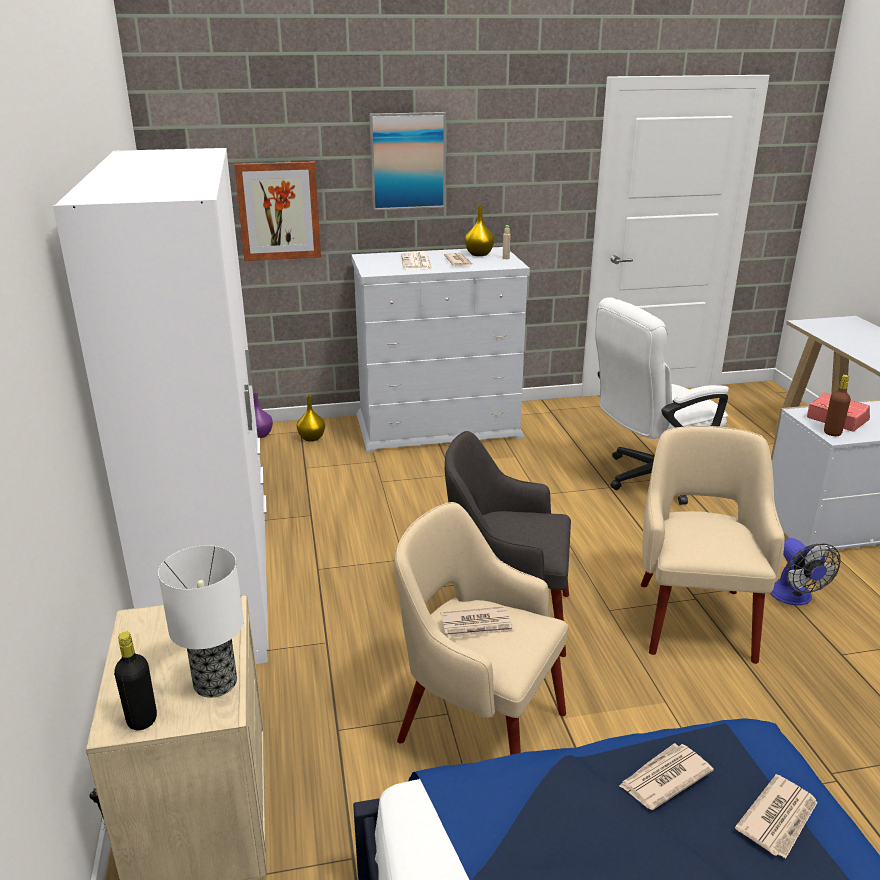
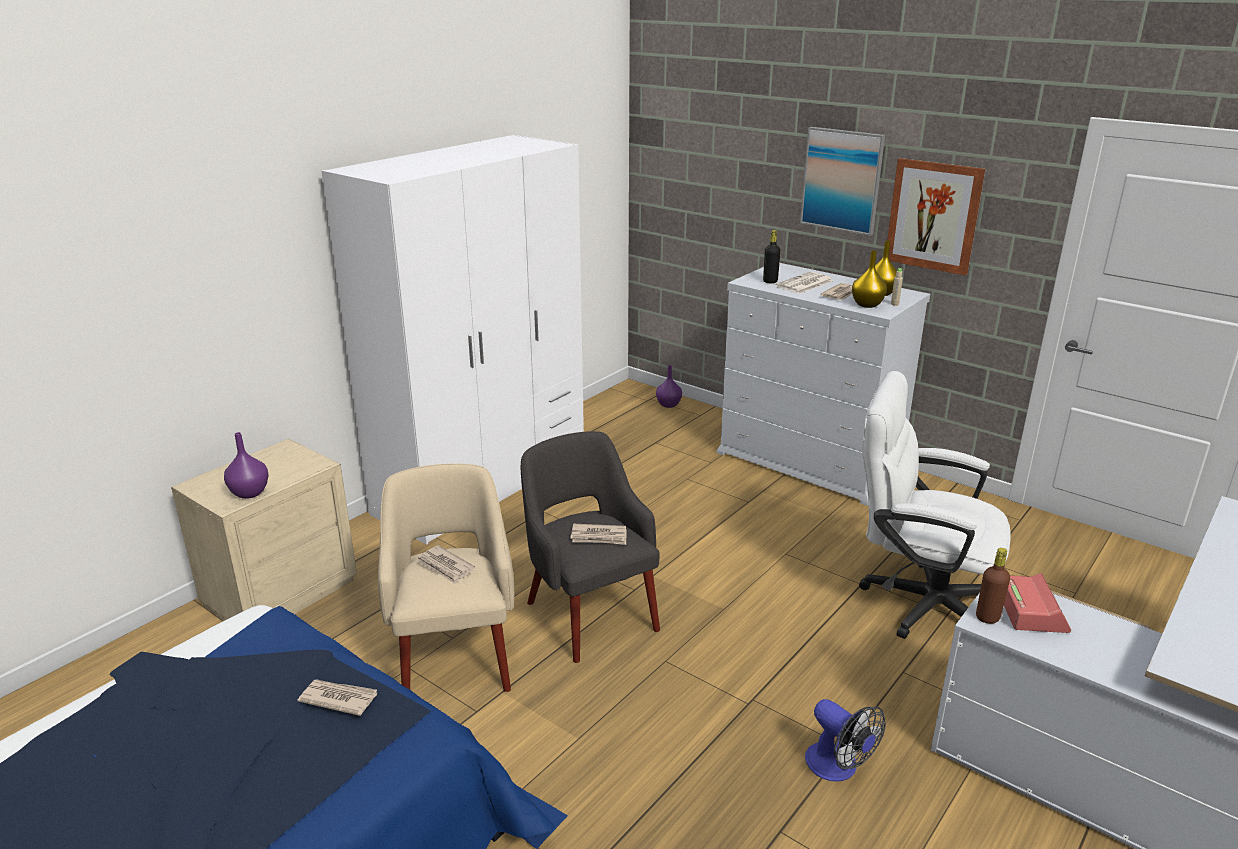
camera: 50 degrees right, 0 degrees up
black bottle [114,632,157,730] -> black bottle moved to [763,230,781,283]
table lamp [158,545,244,698] -> purple vase [224,432,268,499]
picture [235,162,321,261] -> picture moved to [887,158,985,275]
yellow vase [297,395,325,442] -> yellow vase moved to [852,250,887,308]
beige armchair [641,426,785,664] -> none
newspaper [735,774,818,859] -> newspaper moved to [570,524,626,545]
fan [770,538,841,605] -> fan turned 75 degrees counterclockwise [805,699,886,782]

